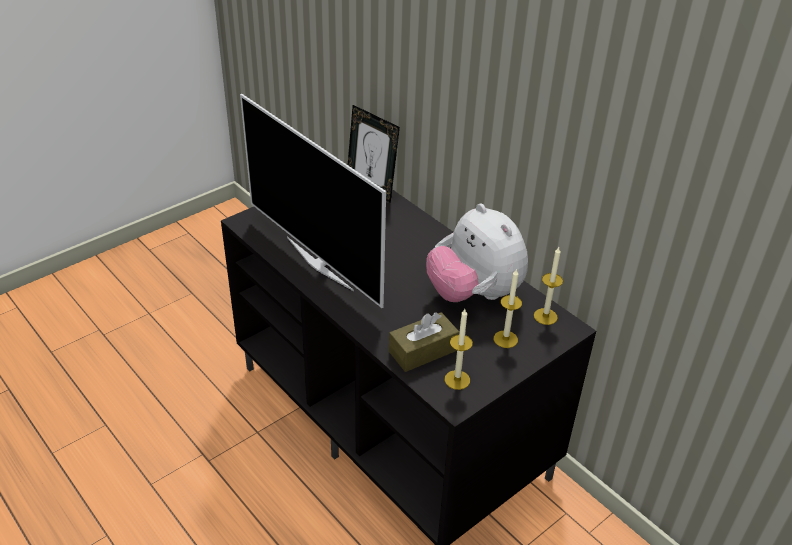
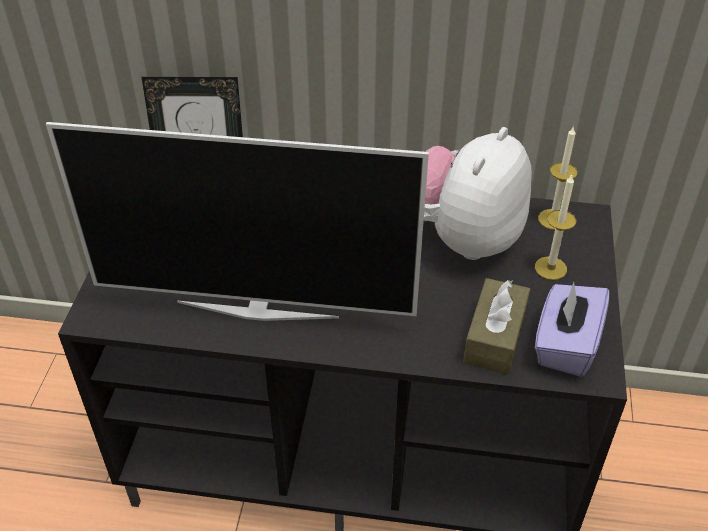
camera: 40 degrees left, 5 degrees up
plush toy [426,203,528,302] -> plush toy turned 105 degrees clockwise [424,127,532,260]
candle [445,309,473,390] -> purple tissue box [535,282,609,376]

